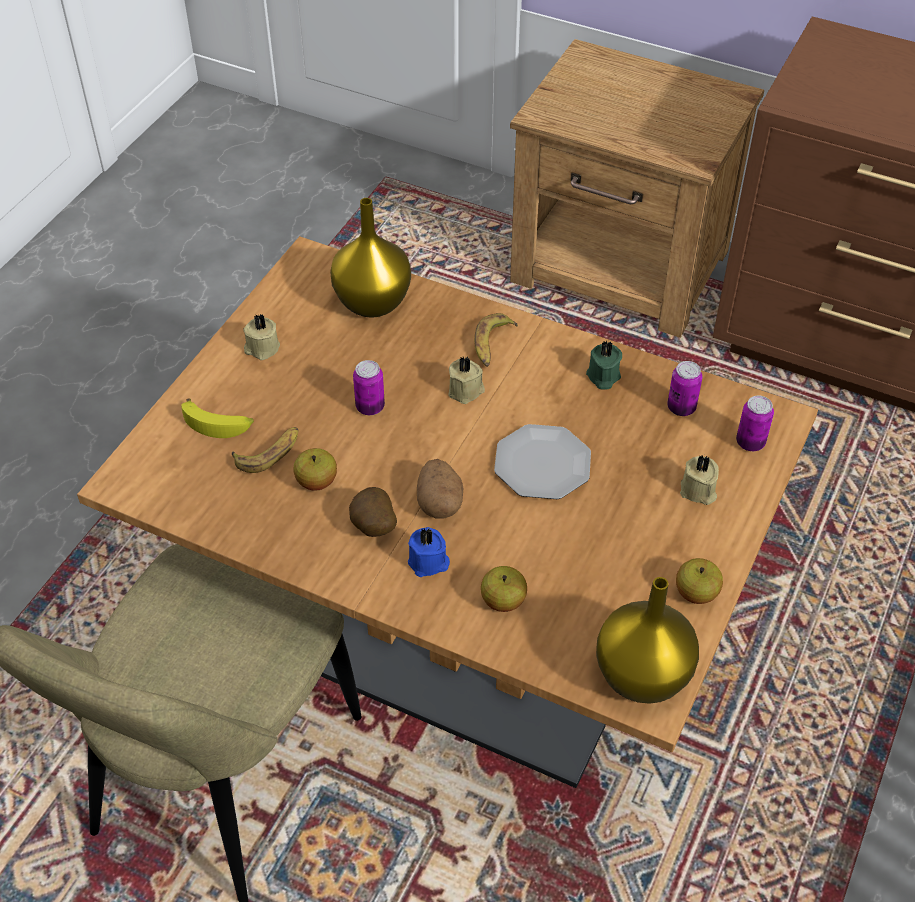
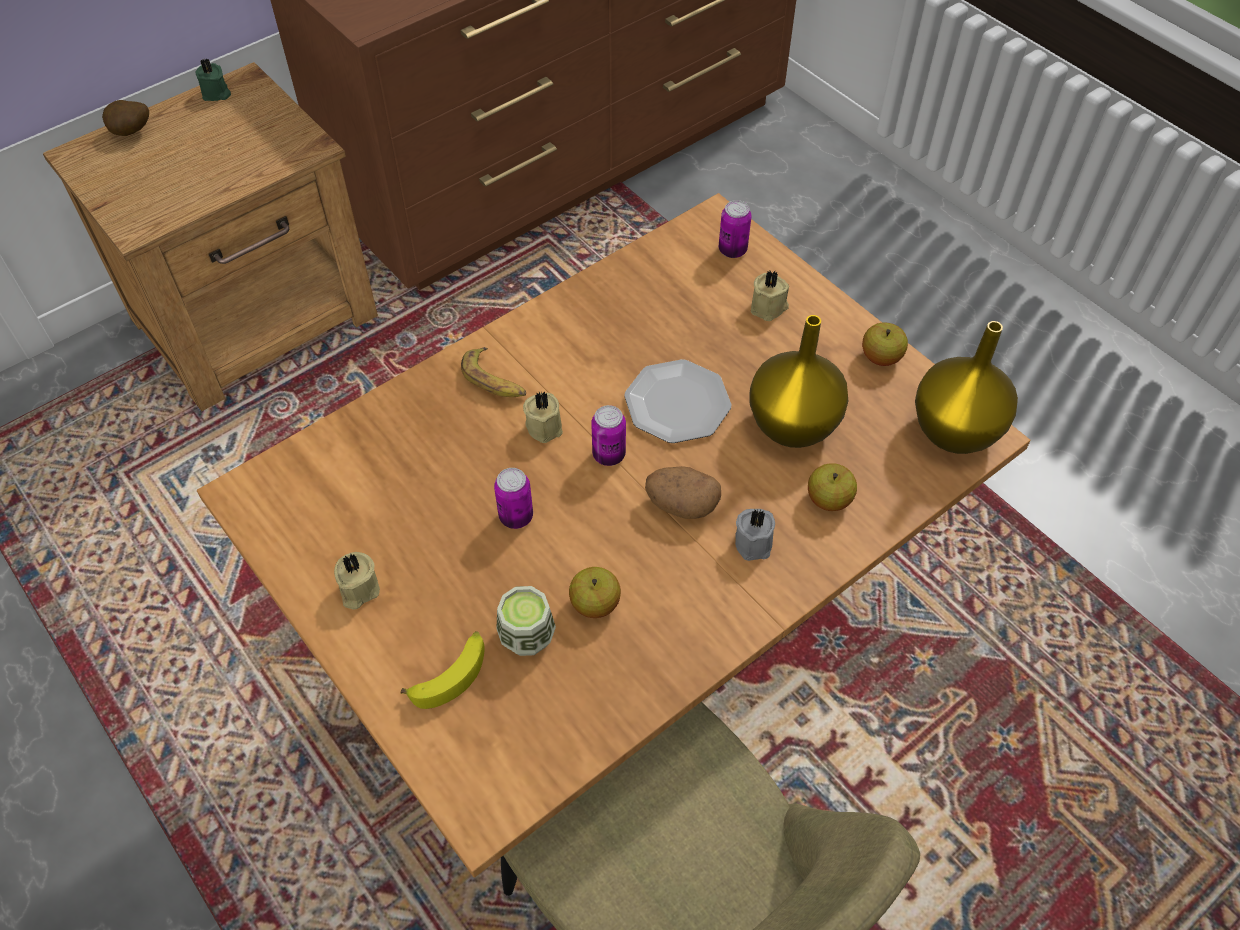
camera: 65 degrees left, 5 degrees up
banana [232,427,298,473] -> cup [496,586,556,656]
yellow vase [330,198,411,318] -> yellow vase moved to [749,315,848,448]
potato [349,487,397,537] -> potato moved to [102,100,149,136]
blue candle [408,527,450,577] -> grey candle [735,509,775,561]
green candle [586,341,622,389] -> green candle moved to [195,58,231,101]
can [667,361,702,416] -> can moved to [591,405,626,466]

